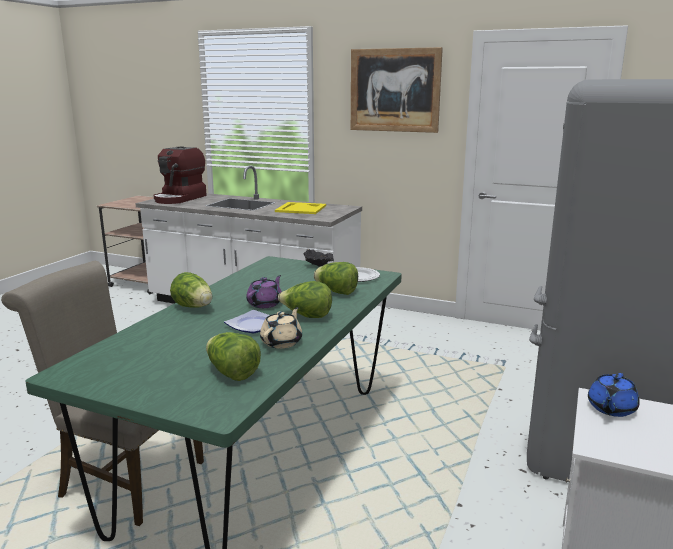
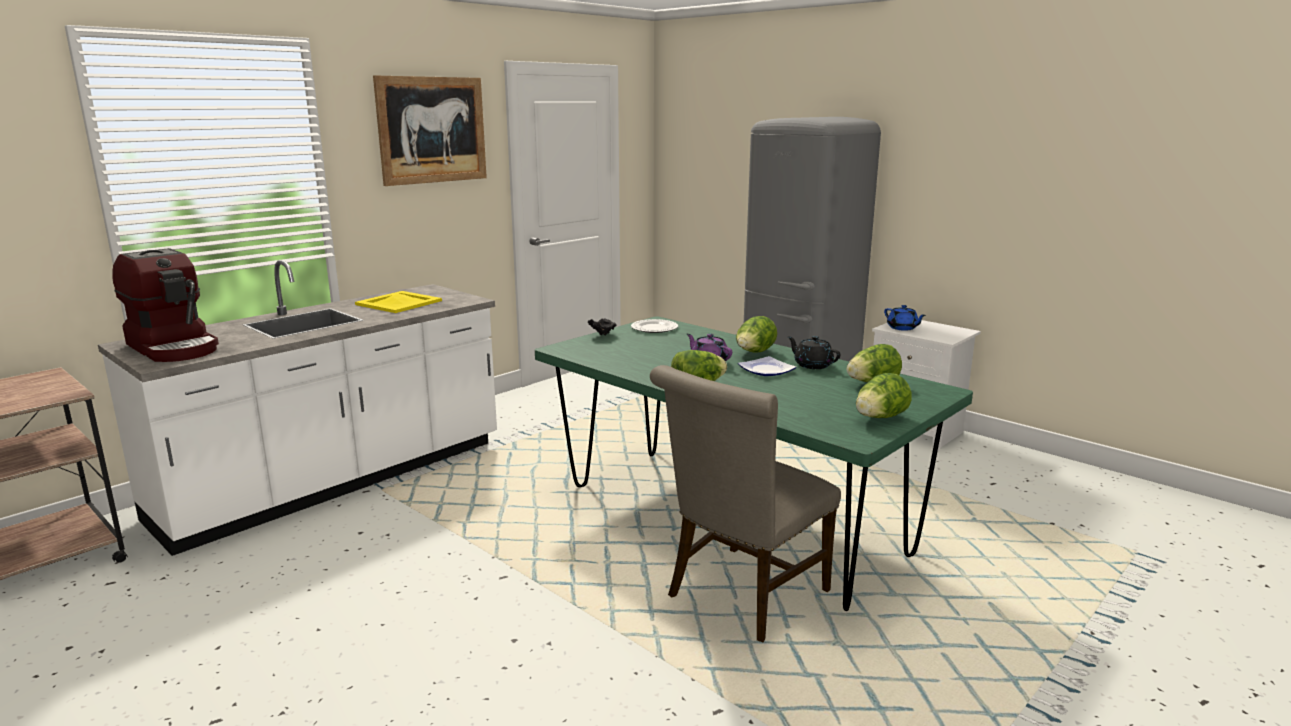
camera: 70 degrees left, 0 degrees up
beige teapot [260,307,302,349] -> black teapot [787,336,841,369]
lettuce [314,262,358,295] -> lettuce moved to [856,373,912,418]

